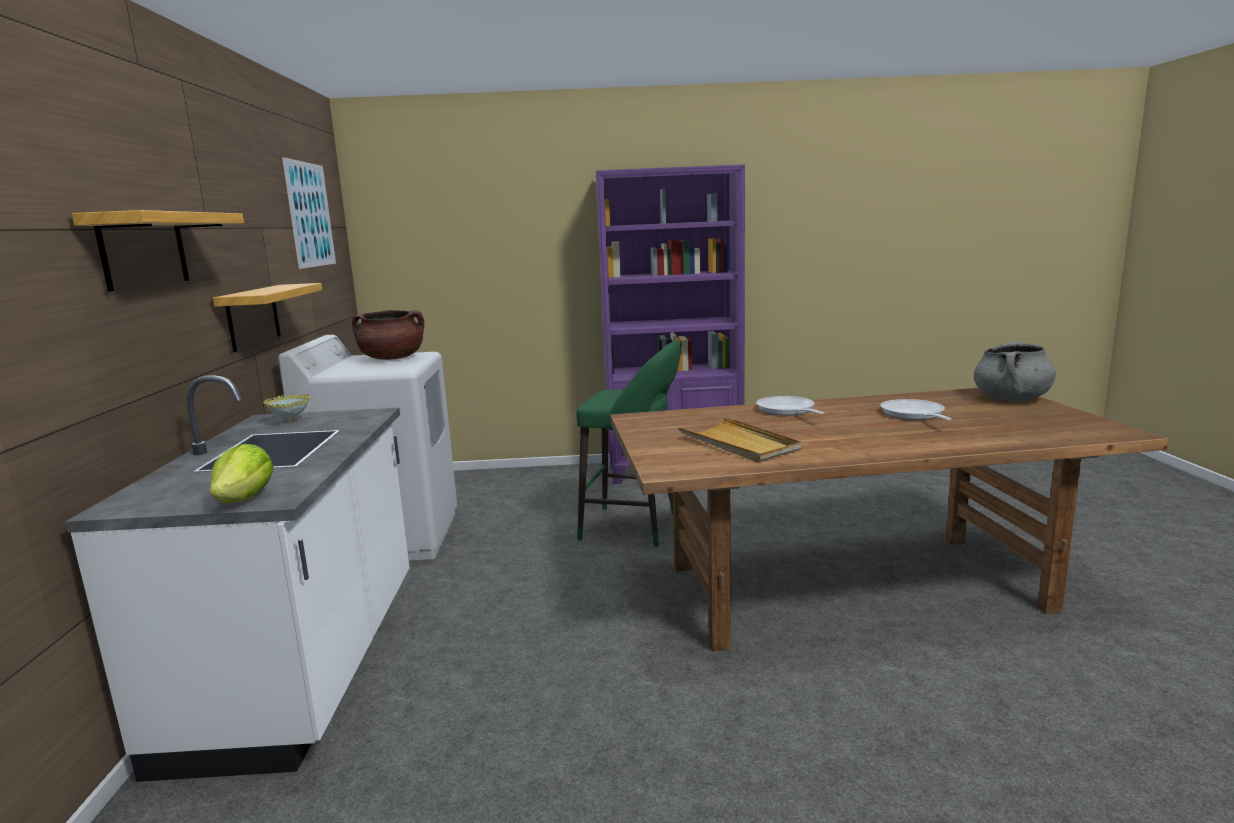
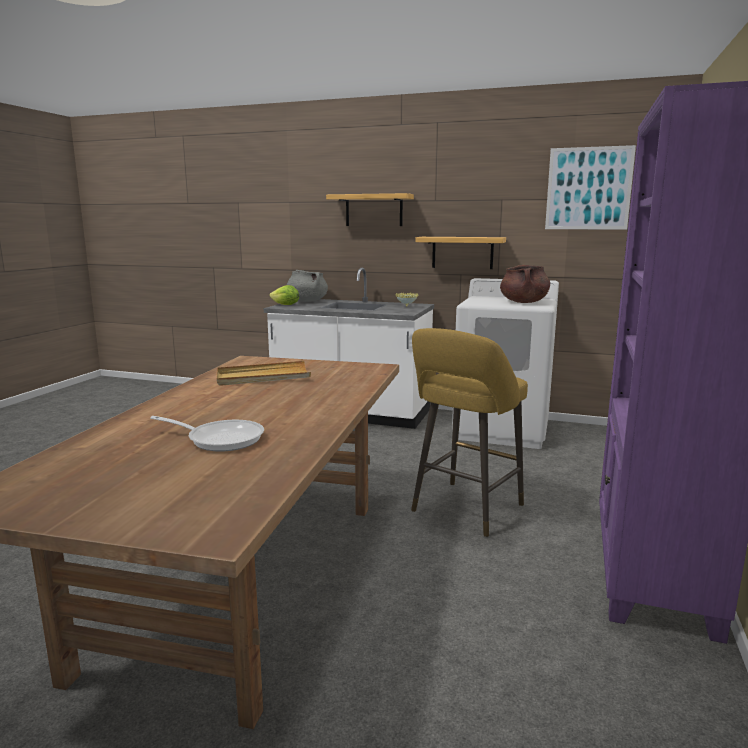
camera: 110 degrees right, 0 degrees up
green stool [576,341,681,547] -> yellow stool [411,328,528,537]
frying pan [756,396,824,416] -> none
grey cooking pot [974,342,1056,401] -> grey cooking pot moved to [287,270,328,302]

